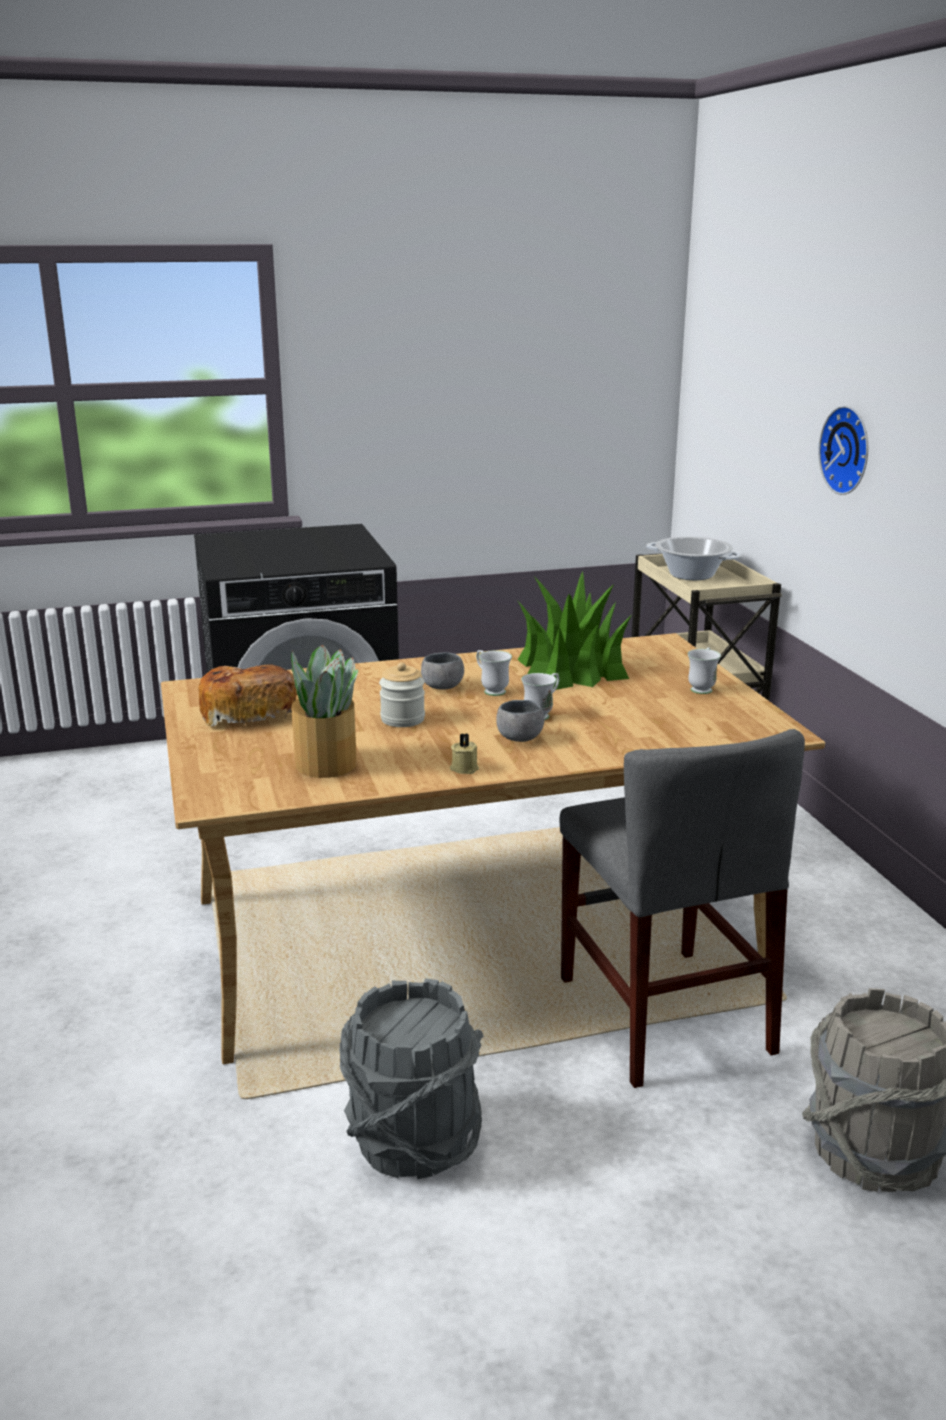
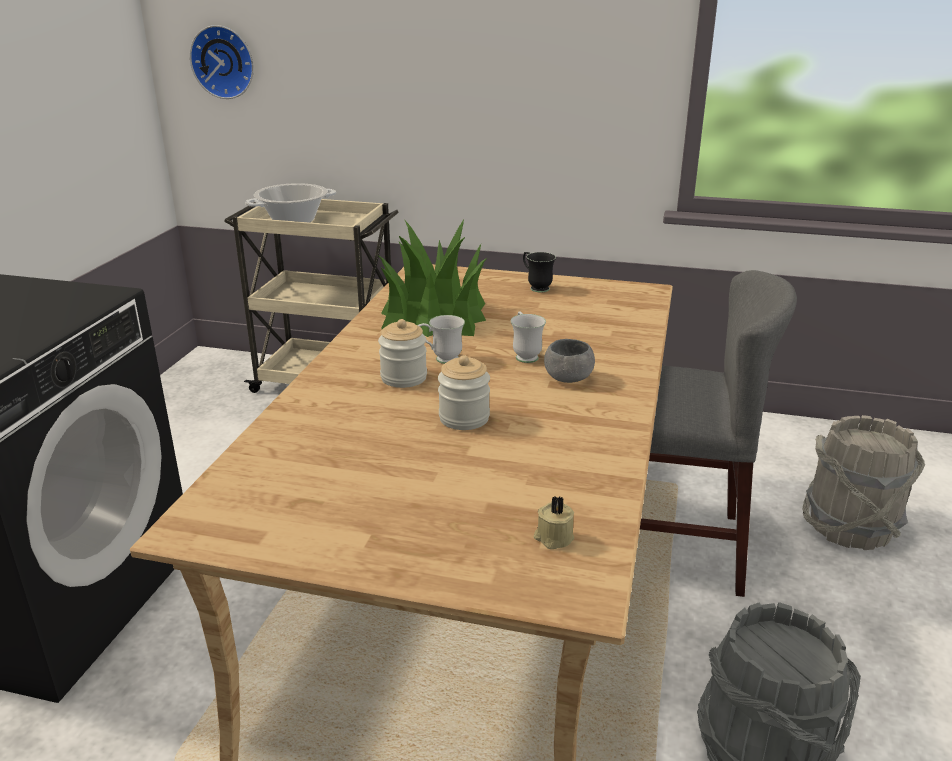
camera: 60 degrees left, 5 degrees up
bread [198,664,298,727] -> none
potted plant [291,645,358,778] -> none
grey bowl [421,652,464,690] -> jar [378,319,427,388]
beige candle [450,733,479,774] -> beige candle moved to [534,496,574,549]
white mug [688,647,721,694] -> black mug [523,252,556,292]
wall clock [818,406,868,495] -> wall clock moved to [190,25,254,99]

